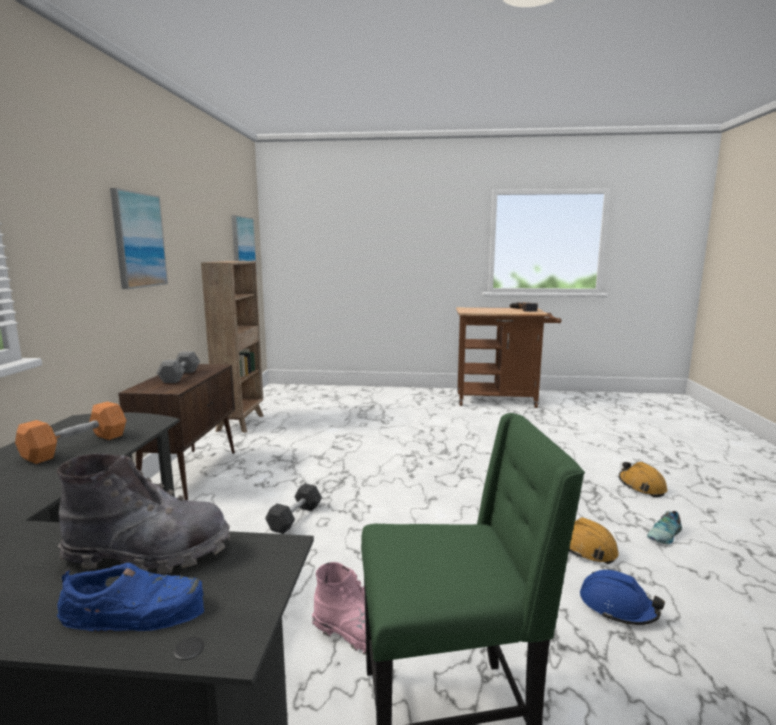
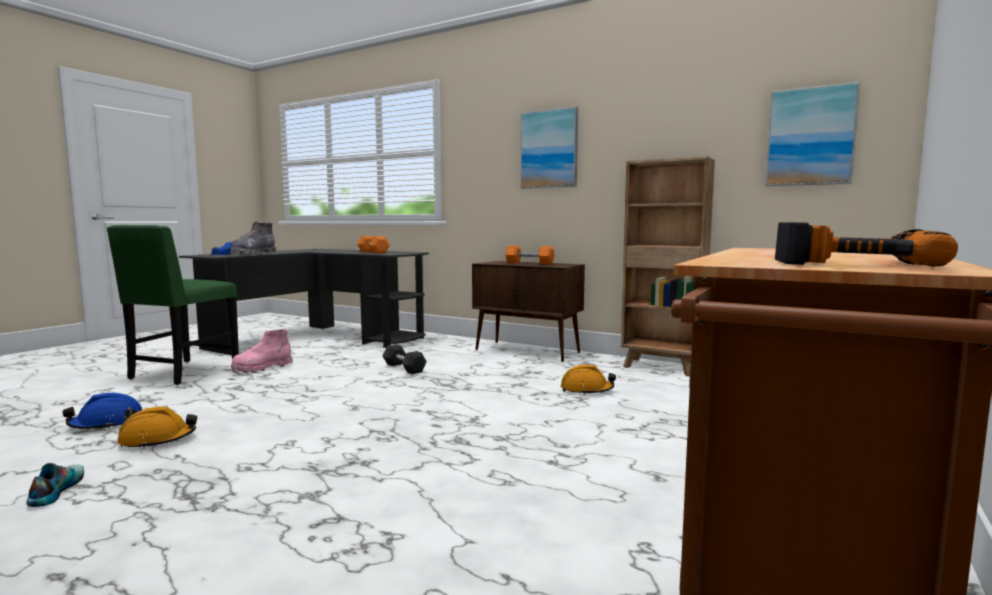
camera: 115 degrees right, 5 degrees down
grey dumbbell [156,351,200,383] -> orange dumbbell [505,245,554,265]
orange hard hat [619,462,667,497] -> orange hard hat moved to [561,365,616,395]

